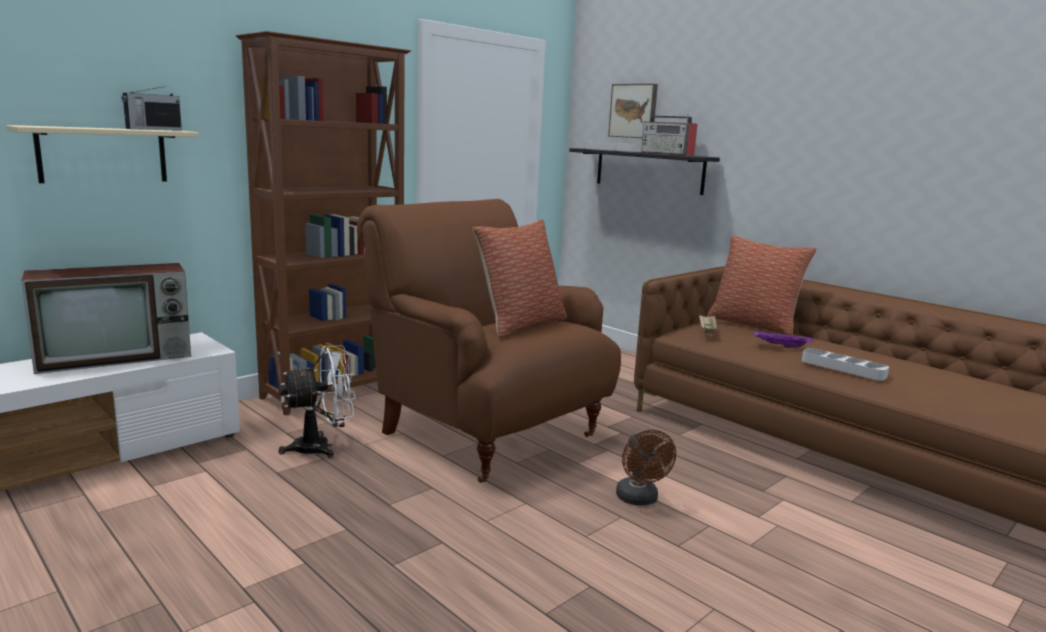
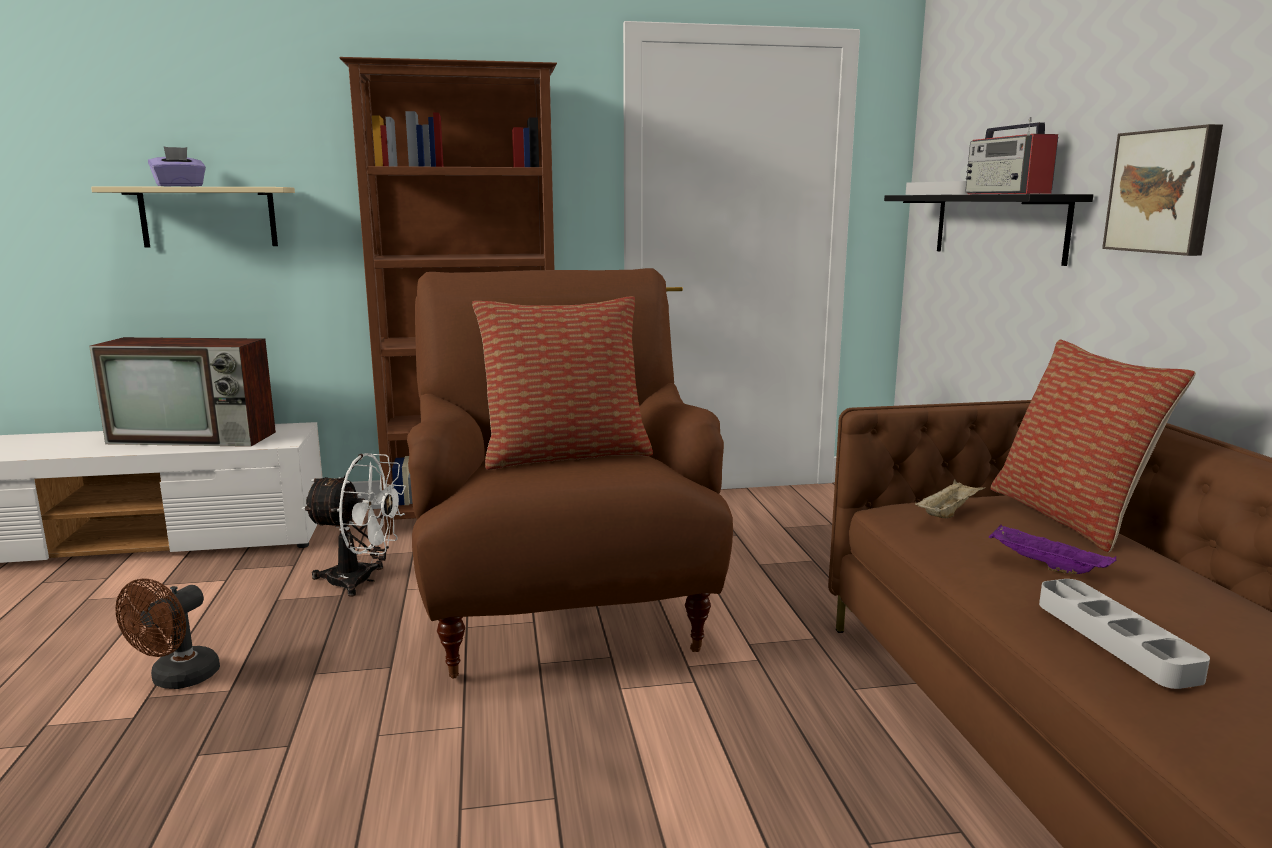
camera: 35 degrees right, 0 degrees up
radio [122,85,182,131] -> none
picture [608,84,658,138] -> picture moved to [1102,124,1223,256]
brown fan [616,430,676,505] -> brown fan moved to [116,578,220,689]
none -> purple tissue box [148,147,206,187]

